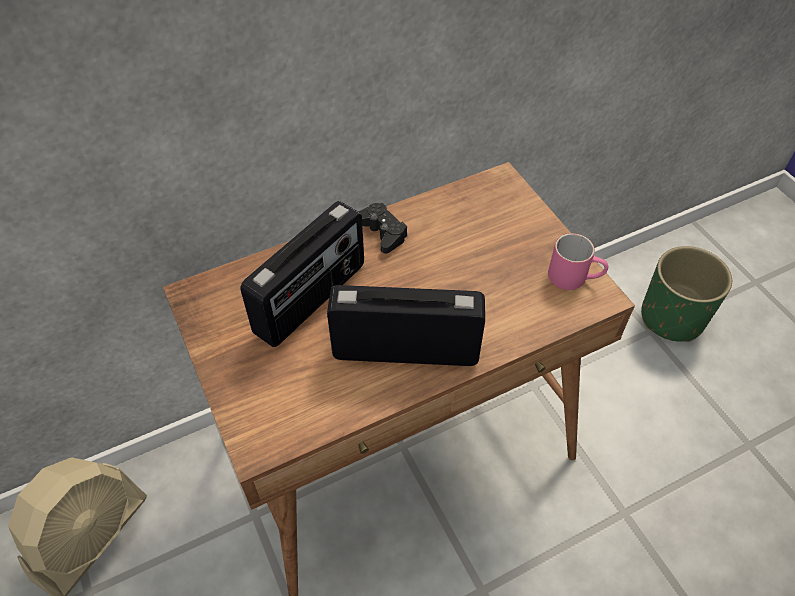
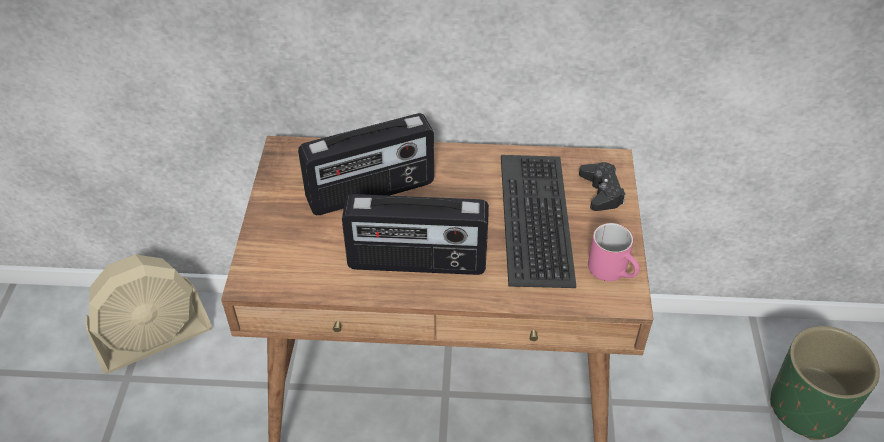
camera: 30 degrees right, 5 degrees down
radio [327,285,485,366] -> radio turned 150 degrees clockwise [342,194,489,275]
black game controller [358,203,408,254] -> black game controller moved to [579,162,625,211]
none -> keyboard [501,155,576,288]

